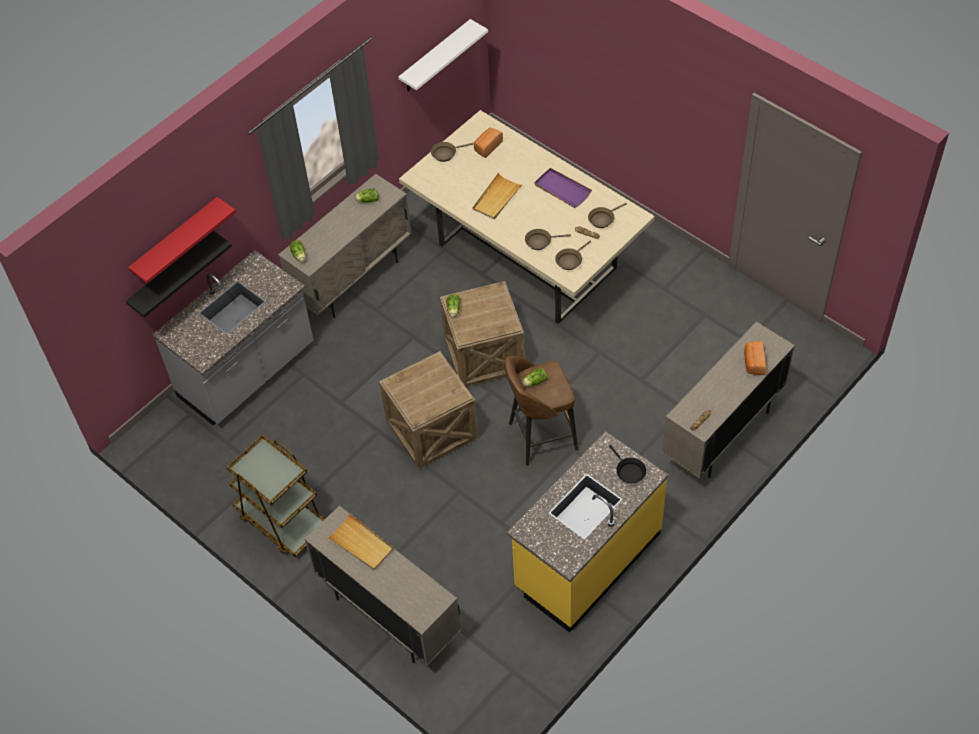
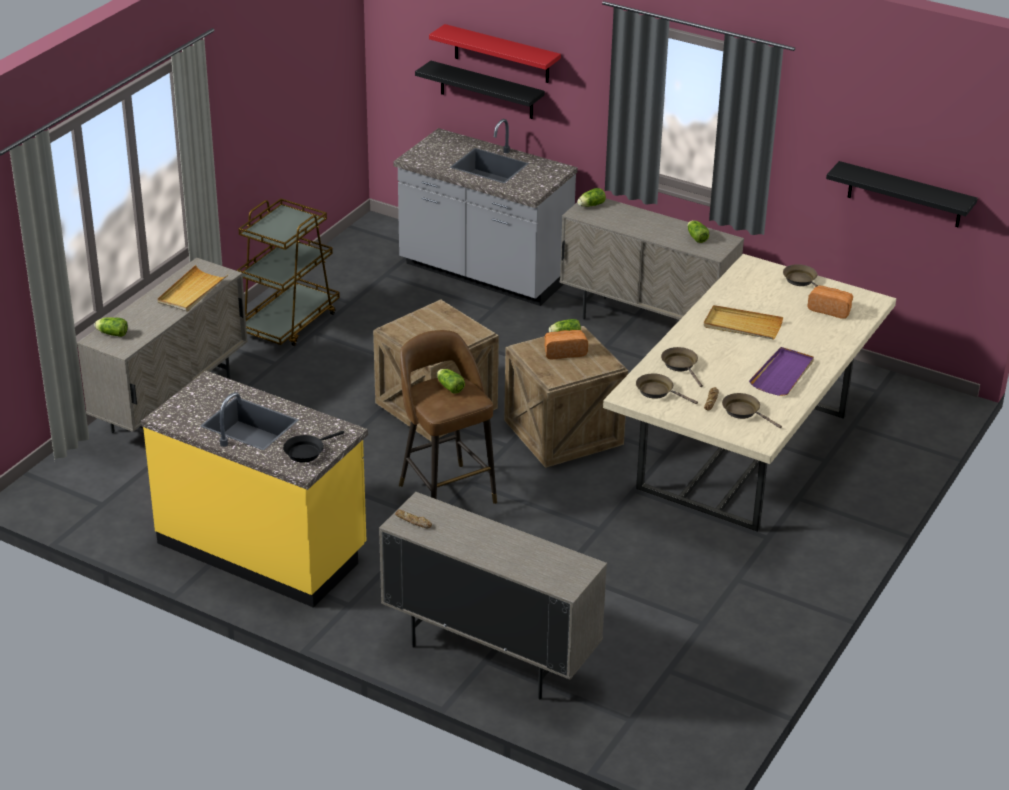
camera: 75 degrees right, 20 degrees down
white shelf [398,19,488,91] -> black shelf [826,161,978,227]
bread [744,341,766,375] -> bread moved to [544,330,588,360]
none -> lettuce [94,317,128,337]

